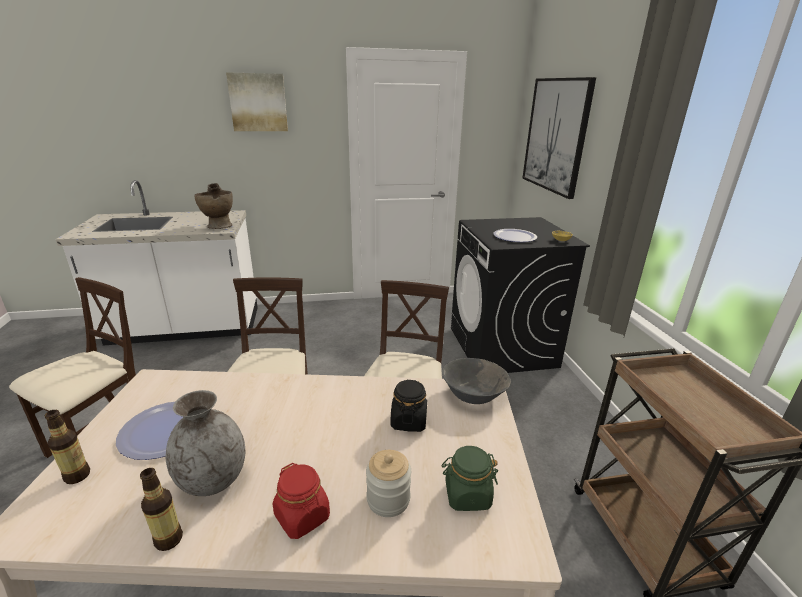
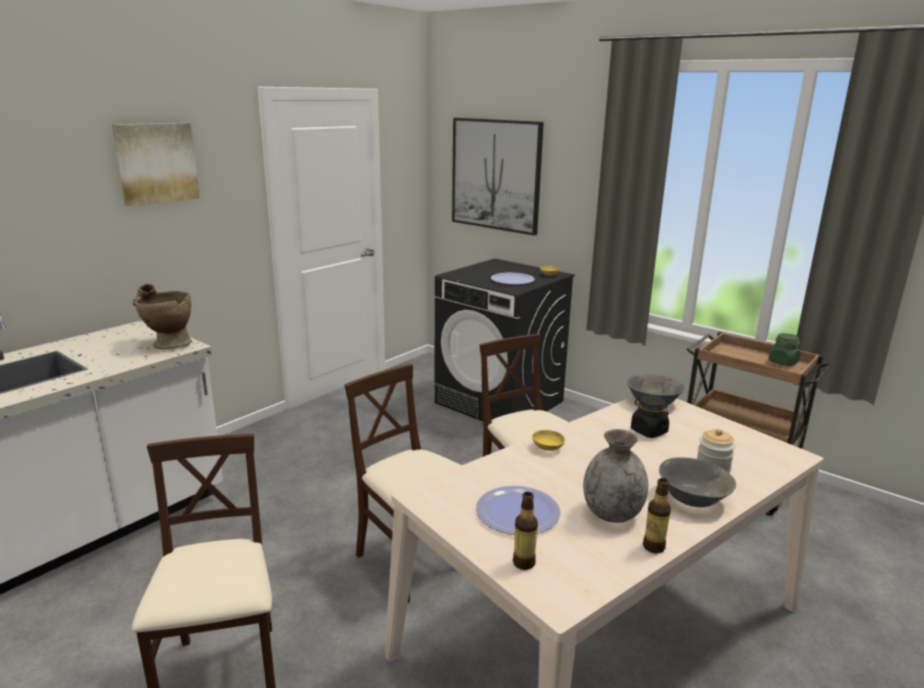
camera: 40 degrees left, 5 degrees down
red jar [273,463,330,539] -> grey bowl [659,457,736,507]
green jar [442,446,498,511] -> green jar moved to [768,333,801,366]
none -> yellow bowl [532,430,565,451]

